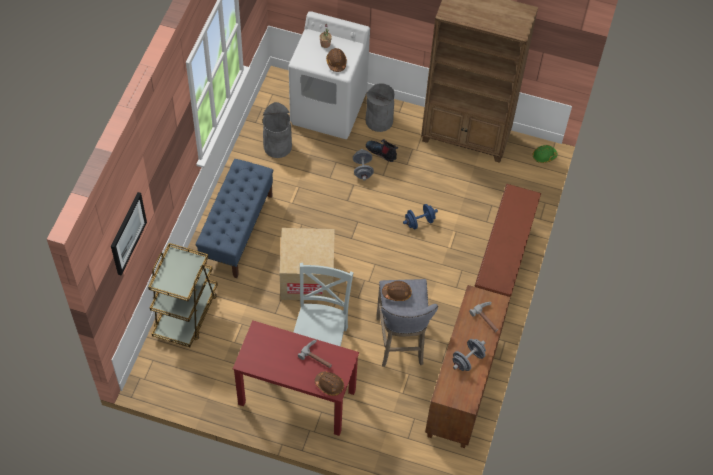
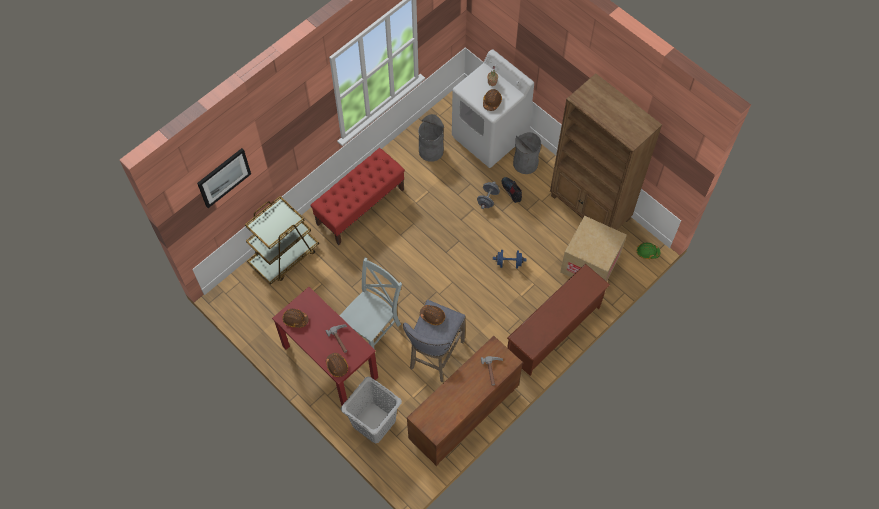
camera: 30 degrees right, 5 degrees up
blue bench [196,159,273,278] -> red bench [310,148,405,245]
cardboard box [280,228,335,301] -> cardboard box moved to [560,215,627,281]
grey dumbbell [453,339,486,371] -> none
none -> brown hard hat [282,309,309,328]
none -> grey laundry basket [341,377,402,443]

